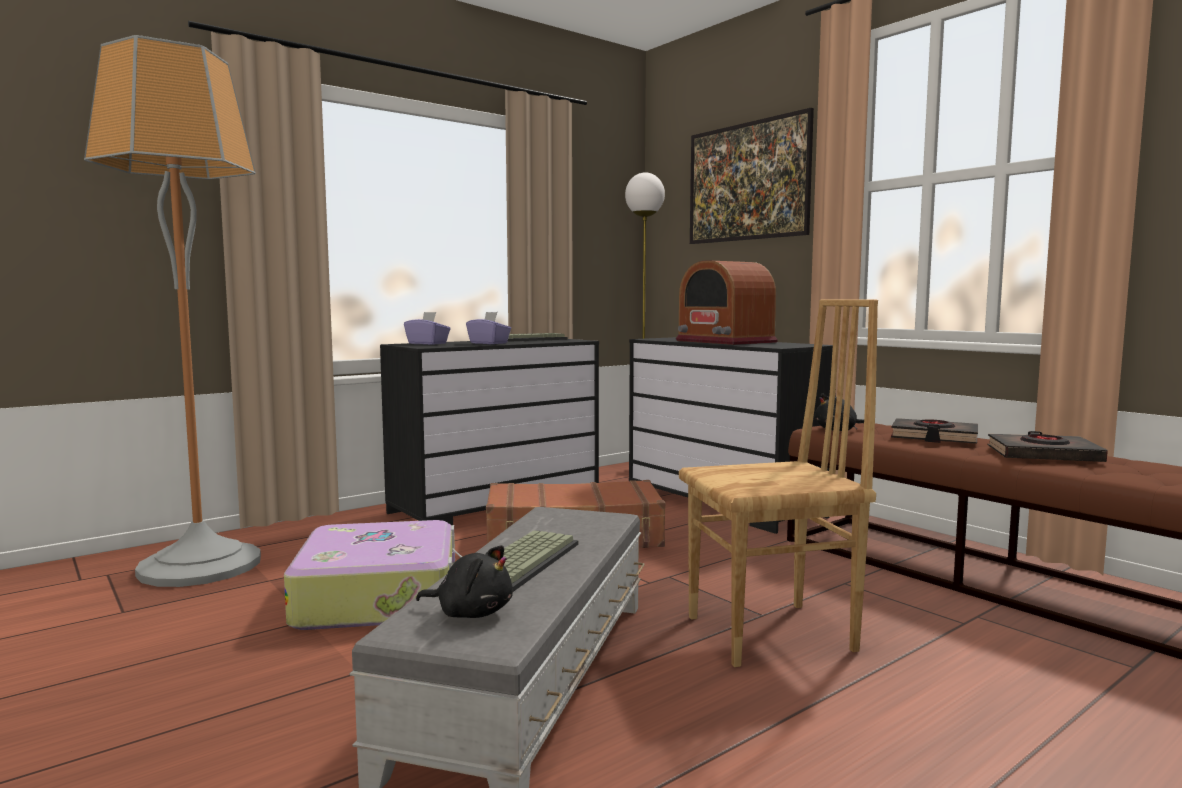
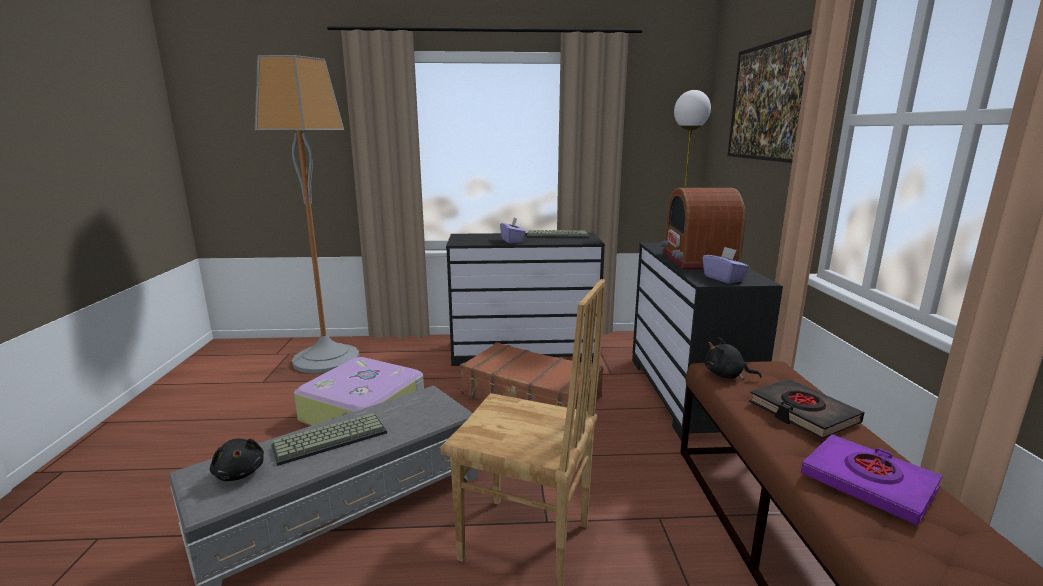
camera: 35 degrees right, 10 degrees up
purple tissue box [404,312,451,345] -> purple tissue box moved to [702,247,750,283]
black book [988,431,1108,462] -> purple book [801,434,943,526]

